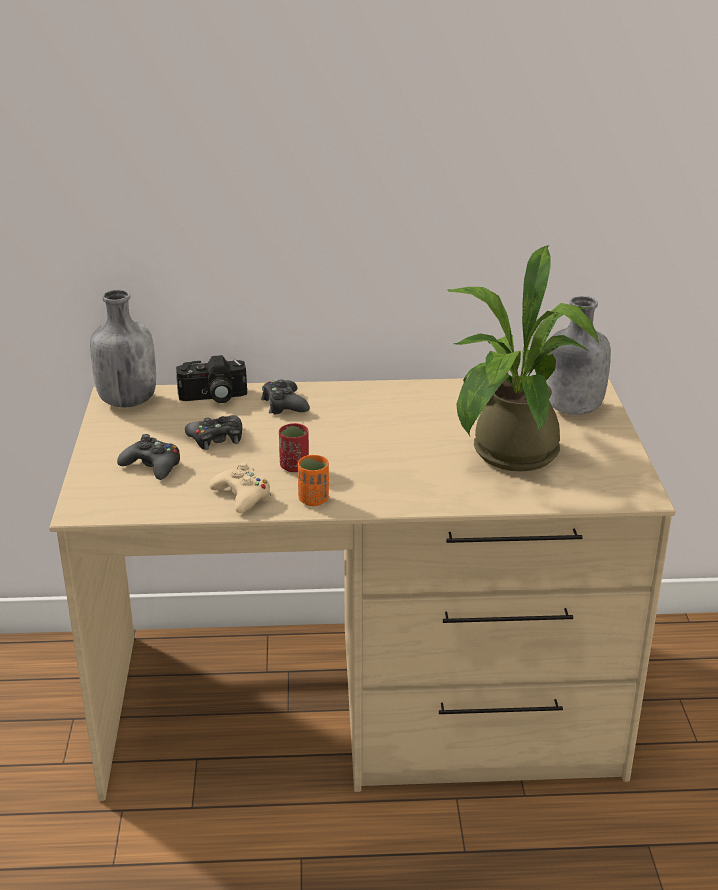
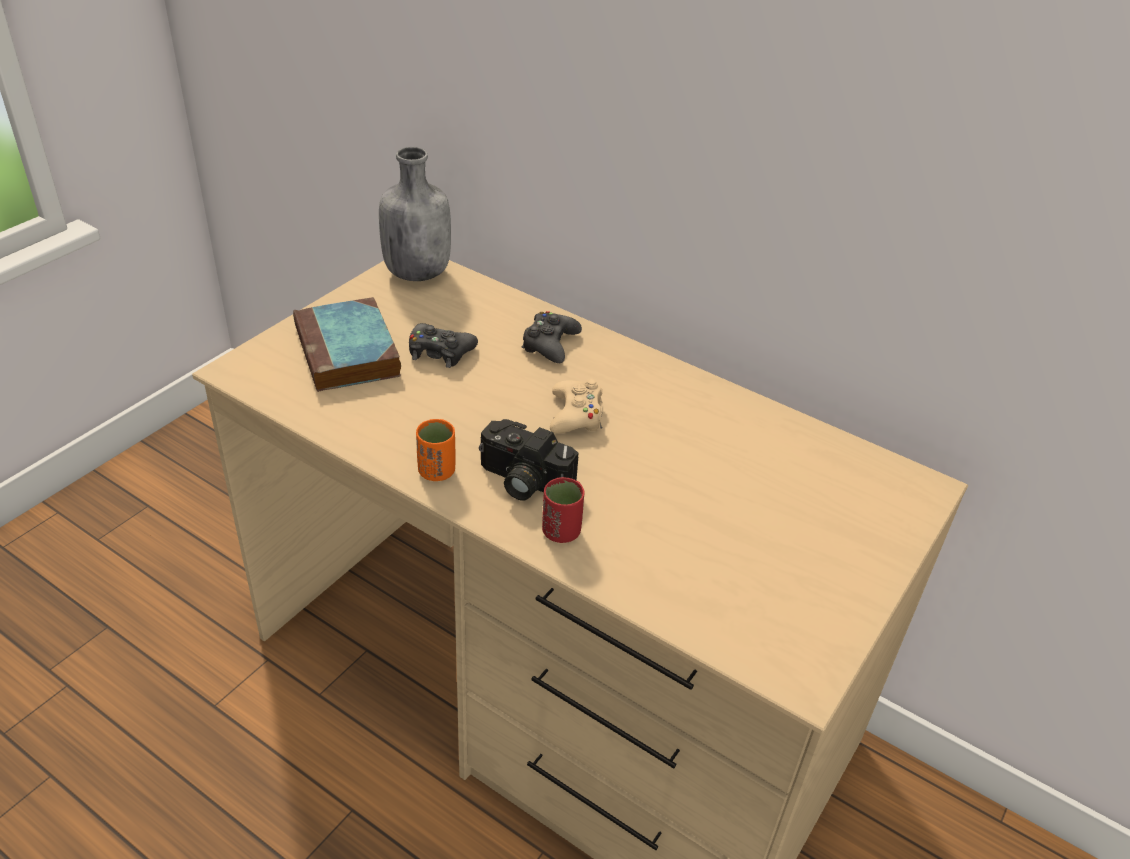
camera: 35 degrees right, 10 degrees up
black game controller [117,434,180,480] -> book [293,297,401,392]
camera [176,355,247,403] -> camera moved to [479,419,579,501]
beige game controller [209,462,271,513] -> beige game controller moved to [550,378,603,433]
red cup [279,423,309,472] -> red cup moved to [542,477,584,543]
potted plant [447,245,599,471] -> none
grey bottle [546,296,611,415] -> none

